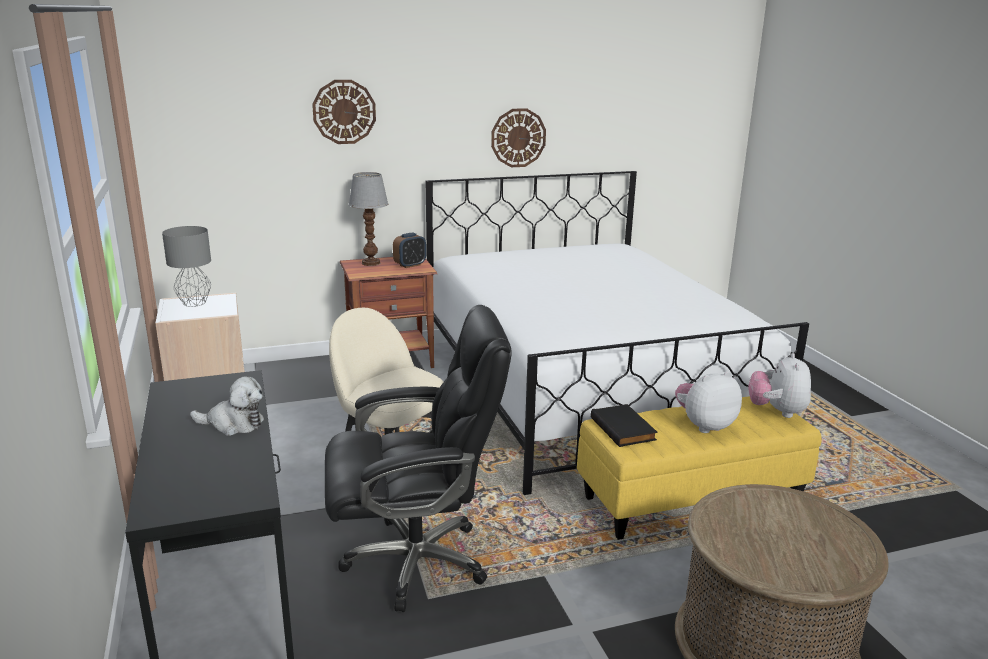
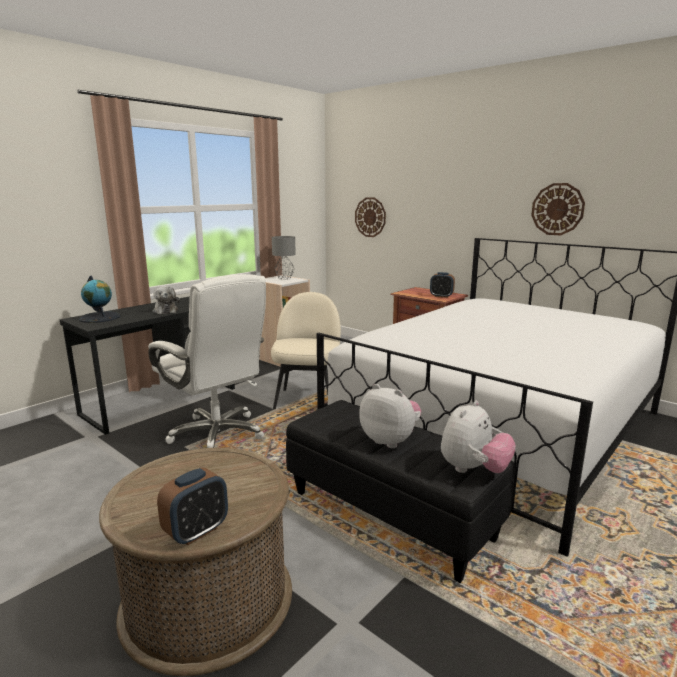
camera: 60 degrees right, 5 degrees down
wall clock [312,80,376,144] -> wall clock moved to [355,197,386,237]
black office chair [325,305,512,612] -> white office chair [148,274,266,448]
table lamp [348,172,388,266] -> none
yellow ottoman [577,397,822,540] -> black ottoman [286,400,516,583]
black book [591,404,657,447] -> none
plush toy [748,353,811,418] -> plush toy turned 150 degrees clockwise [441,400,516,473]
none -> globe [79,276,120,323]
none -> alarm clock [157,468,228,545]

